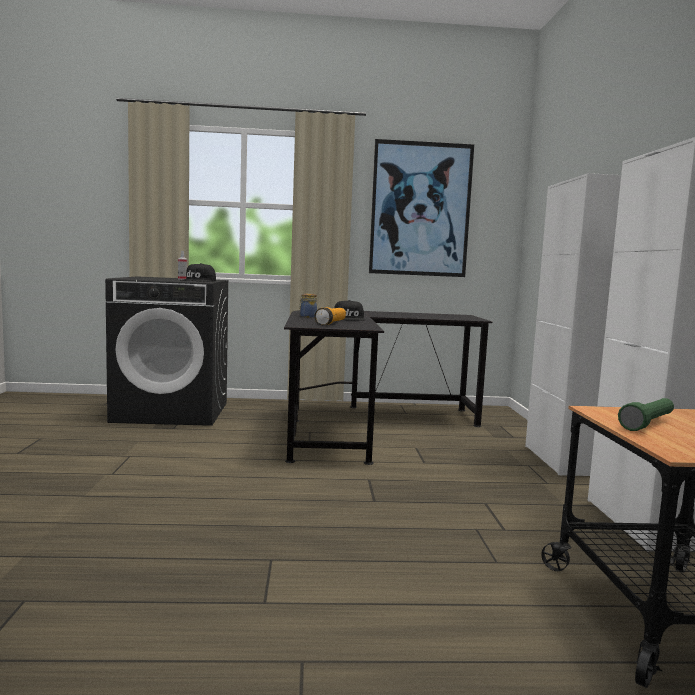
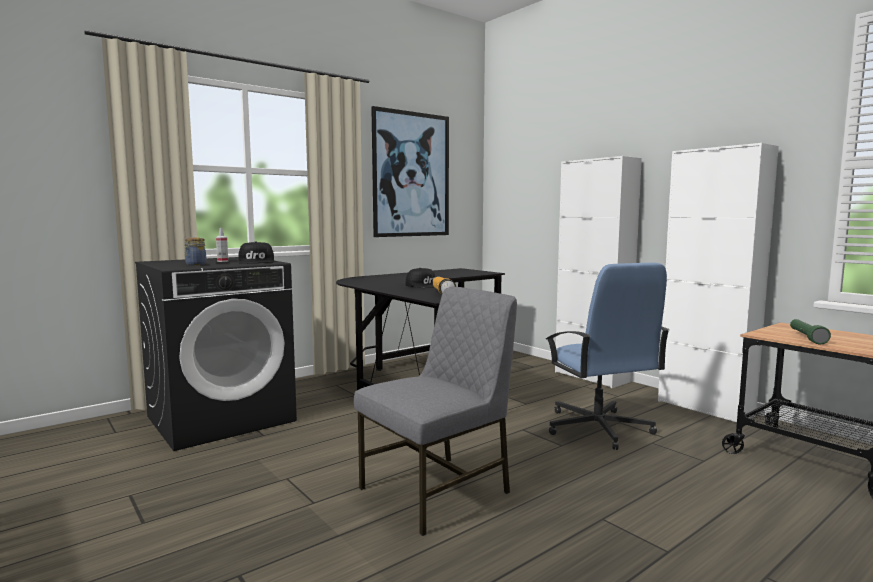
camera: 35 degrees left, 0 degrees up
jar [299,294,317,317] -> jar moved to [184,238,206,265]
none -> grey chair [354,287,517,536]
none -> blue office chair [546,263,670,450]

